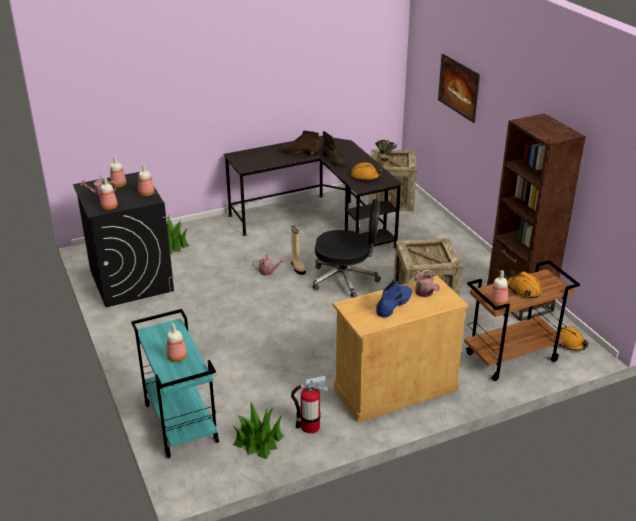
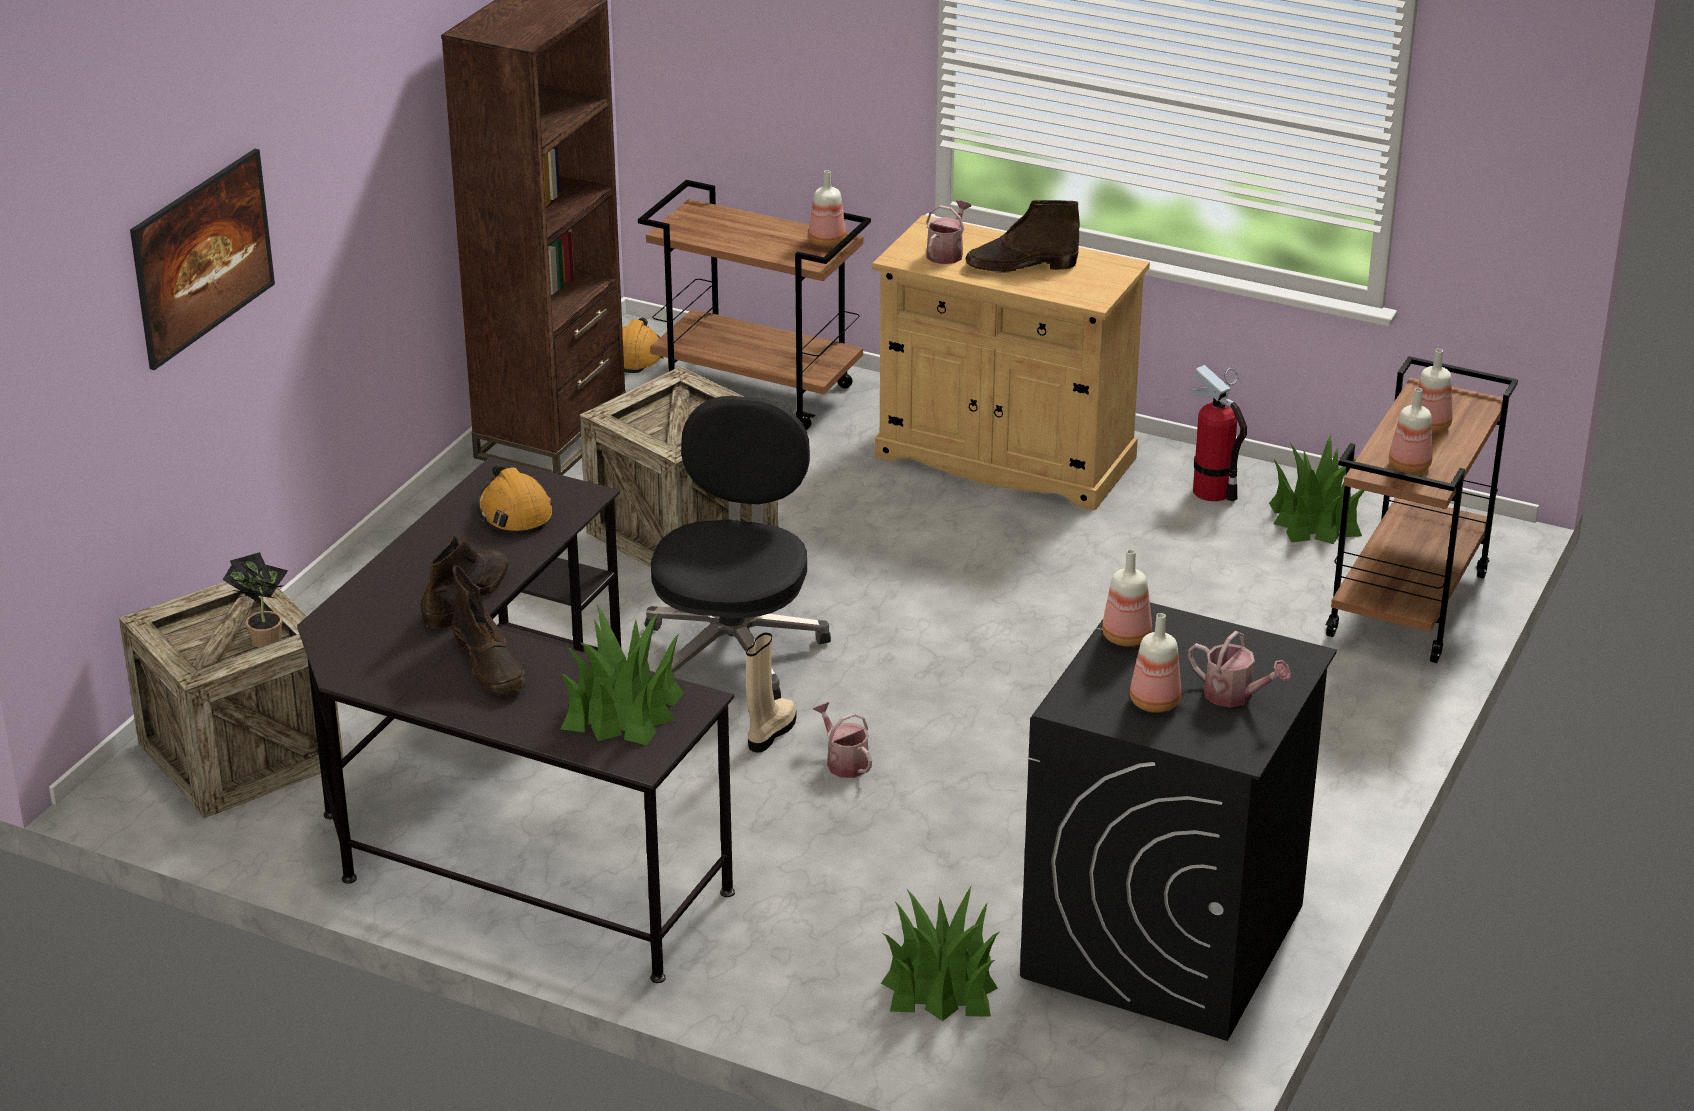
camera: 130 degrees left, 0 degrees up
bottle [101,177,118,210] -> bottle moved to [1389,388,1433,473]
turquoise cart [131,309,219,458] -> brown cart [1325,356,1518,663]
black office chair [313,199,381,298] -> black office chair turned 45 degrees clockwise [645,396,831,700]
blue boot [376,279,412,317] -> brown boot [966,200,1080,273]
orange hard hat [507,271,542,298] -> none
none -> potted plant [560,603,684,745]

